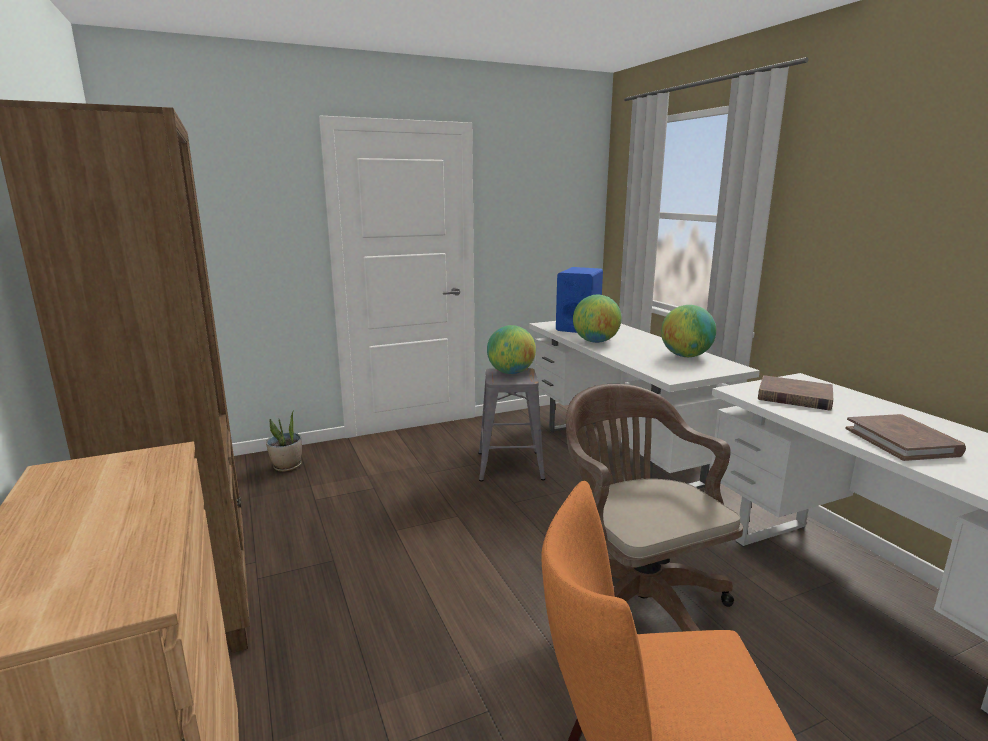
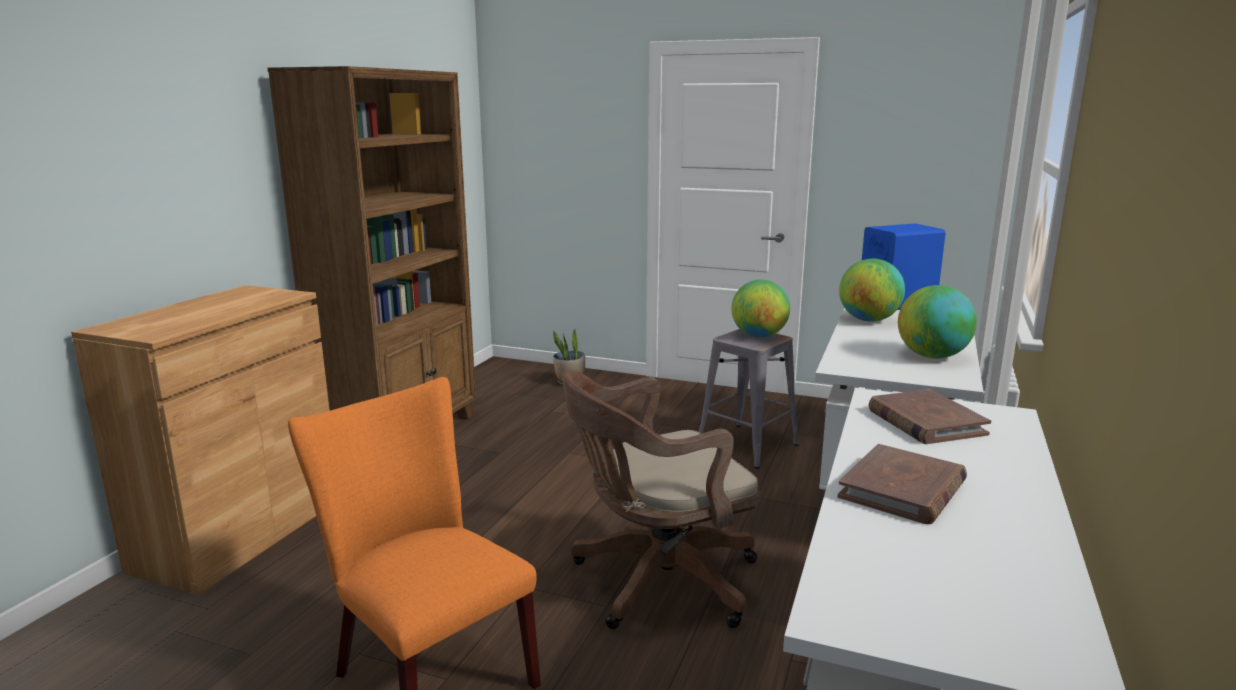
camera: 45 degrees right, 0 degrees up
brown office chair [566,384,743,632] -> brown office chair turned 135 degrees counterclockwise [561,370,761,629]

